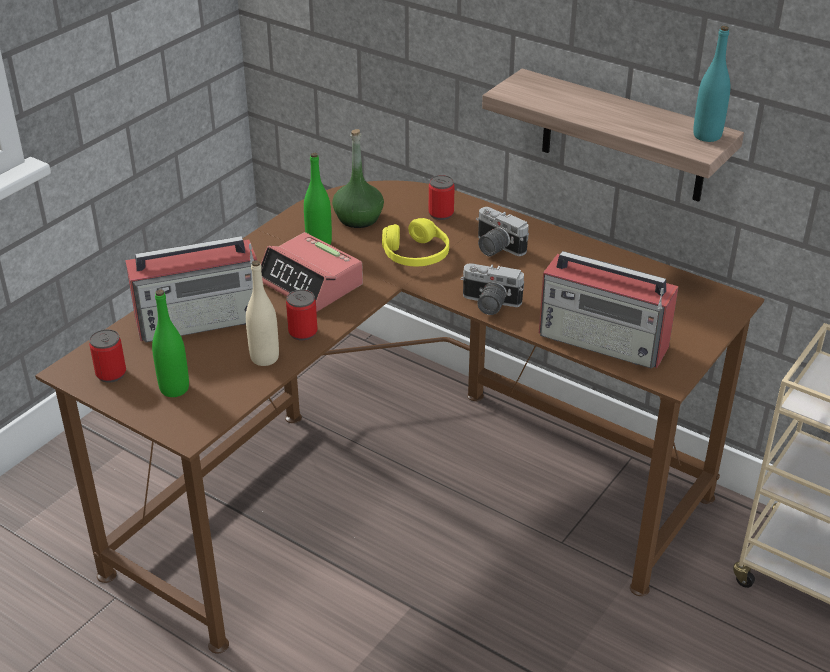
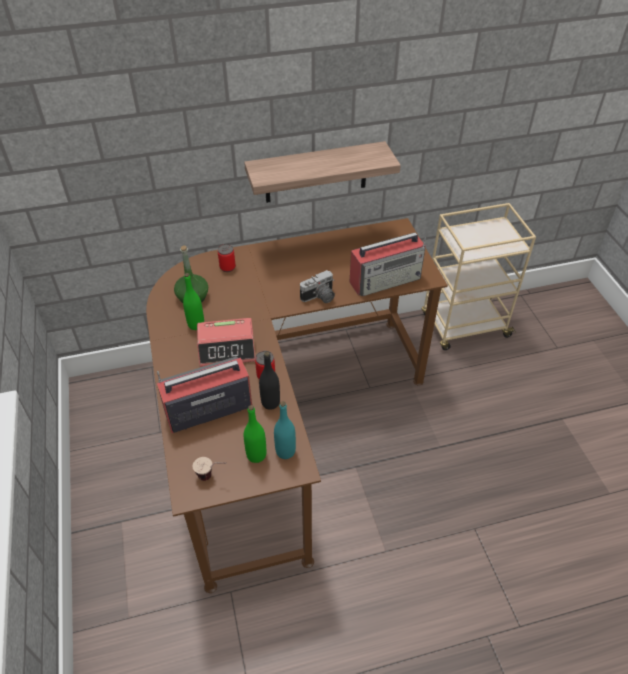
camera: 50 degrees left, 10 degrees up
can [89,329,126,383] -> cup [192,457,226,481]
radio [125,236,257,342] -> radio turned 135 degrees counterclockwise [157,356,252,433]
beige bottle [246,260,279,366] -> black bottle [259,352,280,410]
yellow headphones [382,218,449,266] -> none
camera [476,207,529,256] -> none
turquoise bottle [693,26,731,142] -> turquoise bottle moved to [274,401,296,459]

